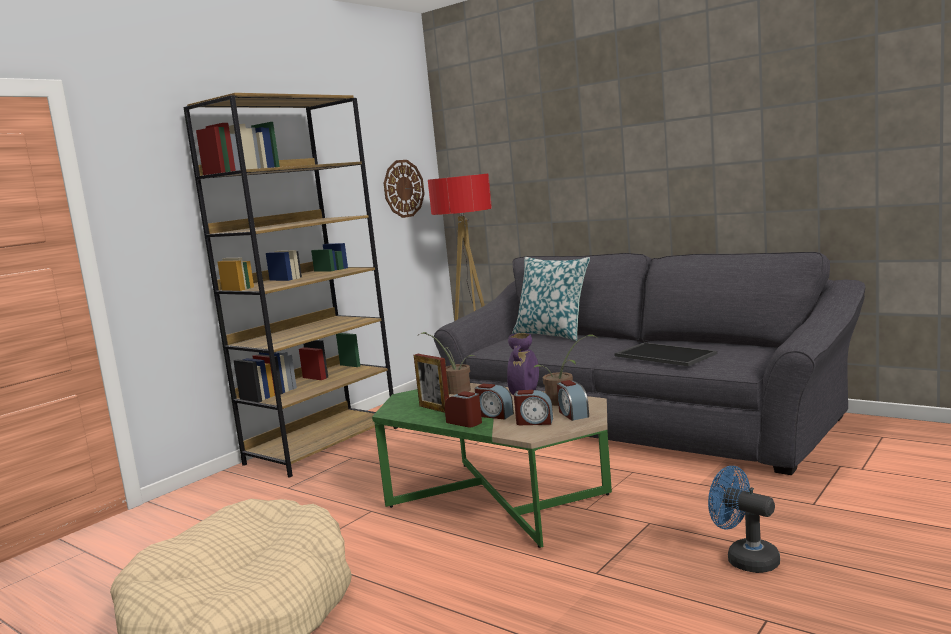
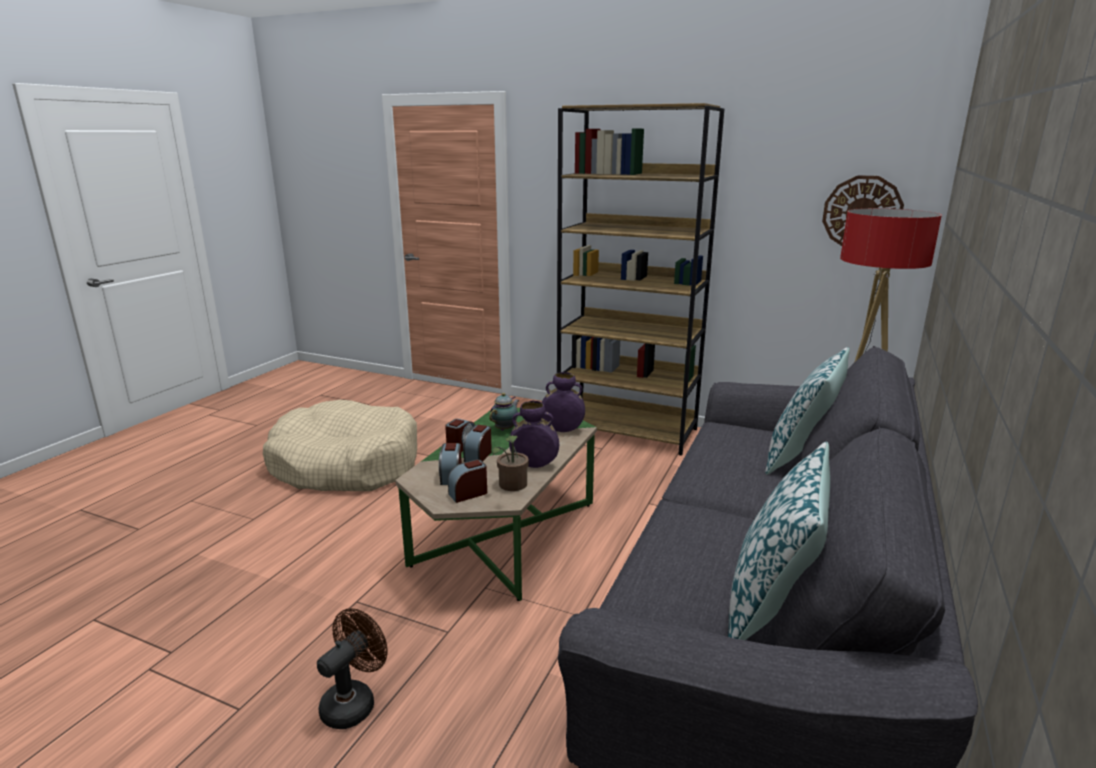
camera: 75 degrees right, 10 degrees up
picture frame [414,354,449,413] -> teapot [489,393,519,431]
potted plant [420,332,475,394] -> purple vase [542,372,585,432]
tray [614,343,717,366] -> none
blue fan [708,466,780,573] -> brown fan [317,608,388,729]
none -> pillow [728,442,830,640]

